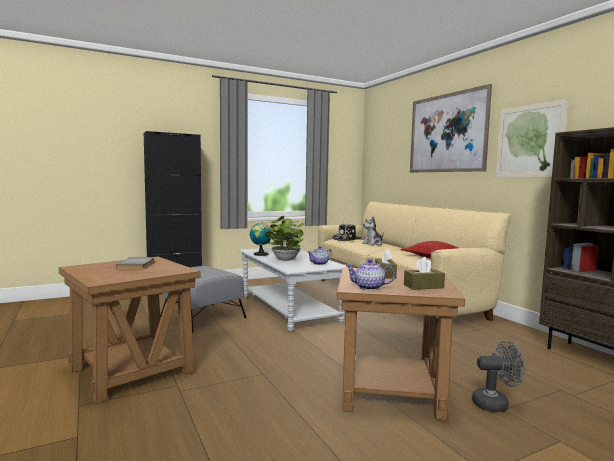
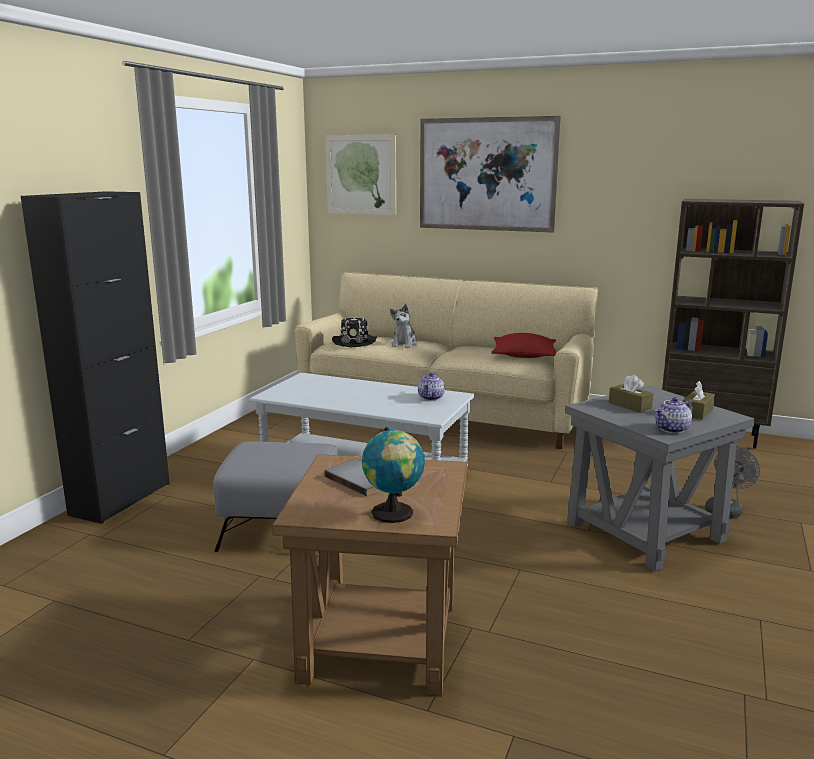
camera: 40 degrees left, 10 degrees up
globe [250,222,272,256] -> globe moved to [362,427,425,523]
potted plant [265,216,304,261] -> none
brown side table [337,267,465,420] -> grey side table [565,386,755,572]
picture [496,99,568,177] -> picture moved to [325,134,396,215]

